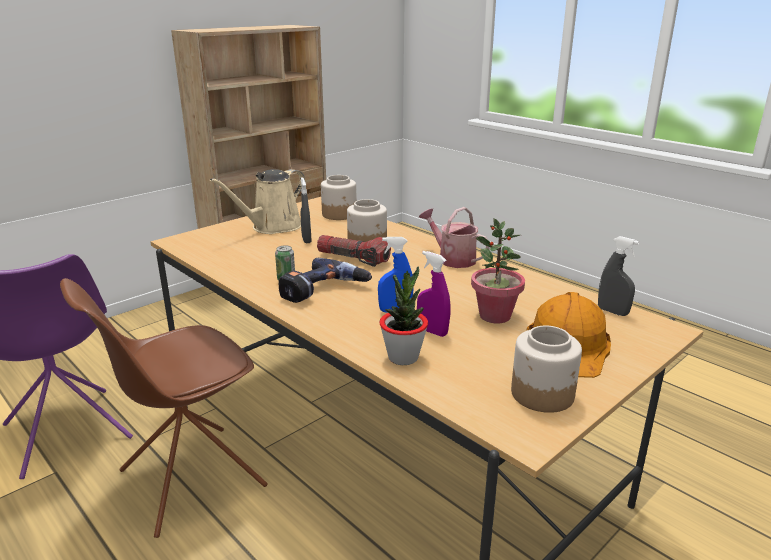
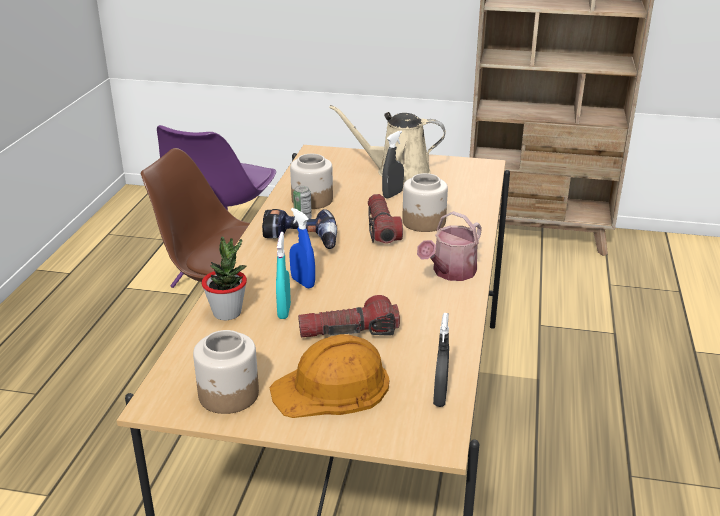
camera: 55 degrees right, 5 degrees up
jar [321,175,357,220] -> jar moved to [290,154,333,209]
purple spray bottle [417,251,450,337] -> turquoise spray bottle [276,232,291,319]
watering can [419,207,490,268] -> watering can turned 150 degrees counterclockwise [417,211,482,281]
potted plant [471,218,525,323] -> flashlight [298,295,400,337]

